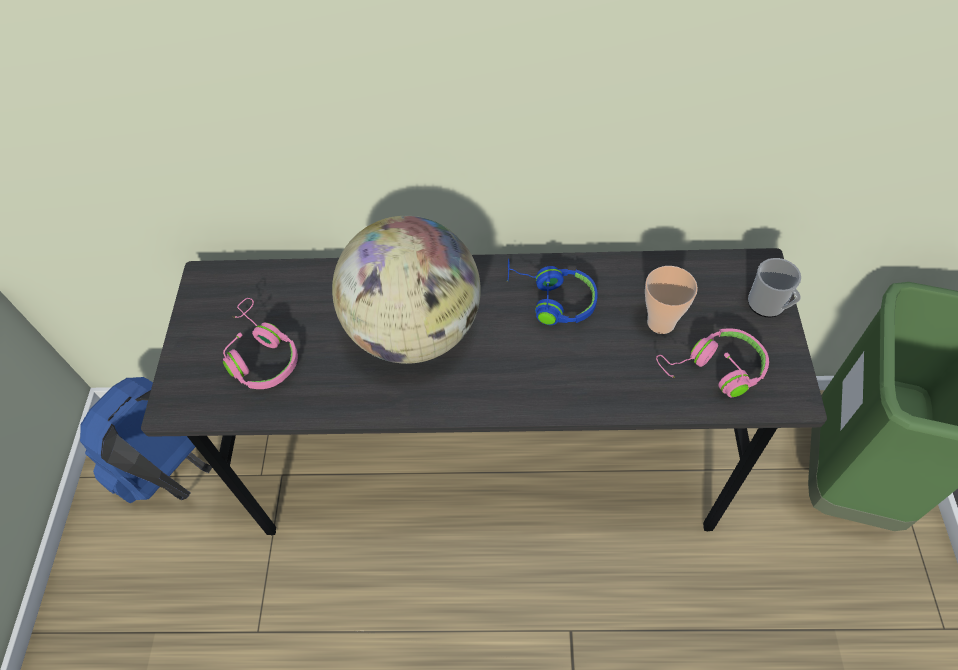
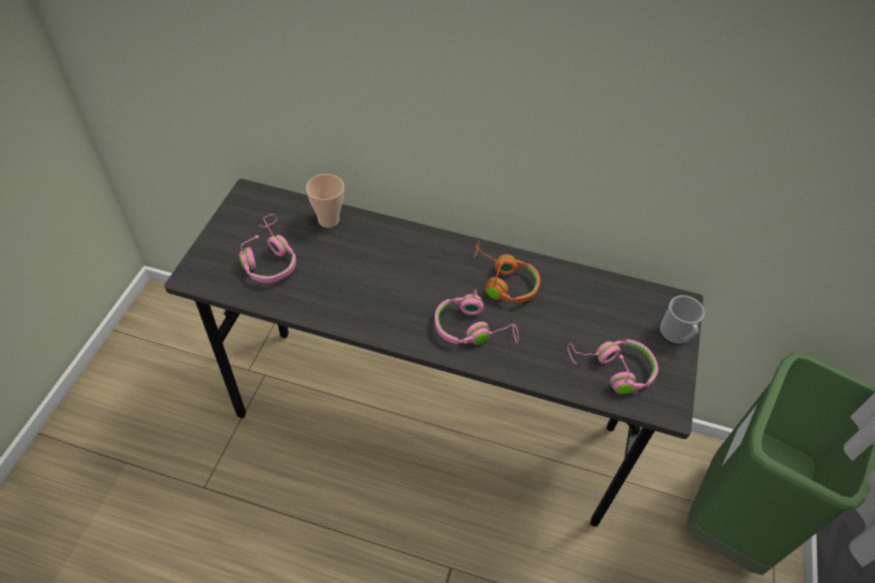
camera: 10 degrees right, 5 degrees down
blue backpack [80,377,212,503] -> none
globe [332,216,481,364] -> none
blue headphones [507,259,597,325] -> orange headphones [472,241,540,303]
cup [645,266,698,334] -> cup moved to [306,174,344,228]
none -> pink headphones [435,289,518,344]

